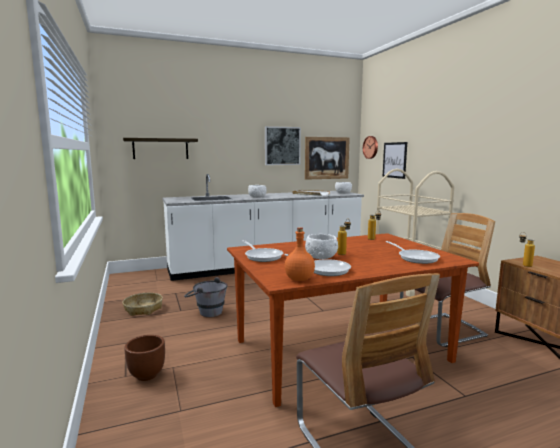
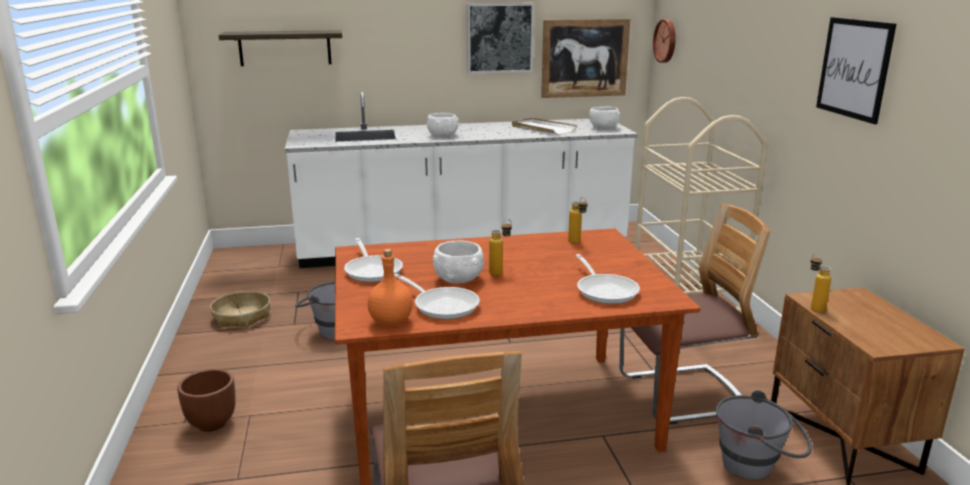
camera: 10 degrees right, 10 degrees up
picture [383,142,407,179] -> picture moved to [816,17,896,124]
none -> grey bucket [716,390,812,480]

